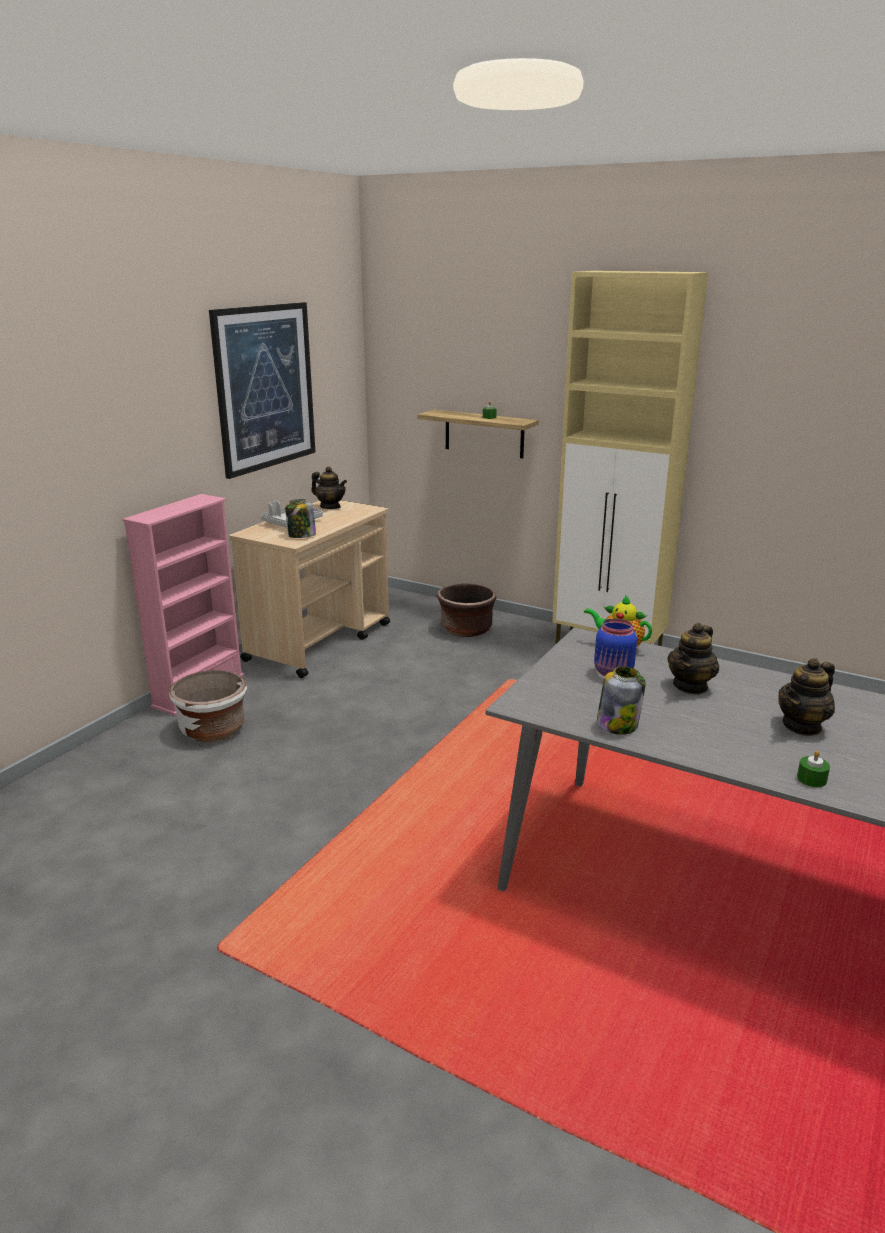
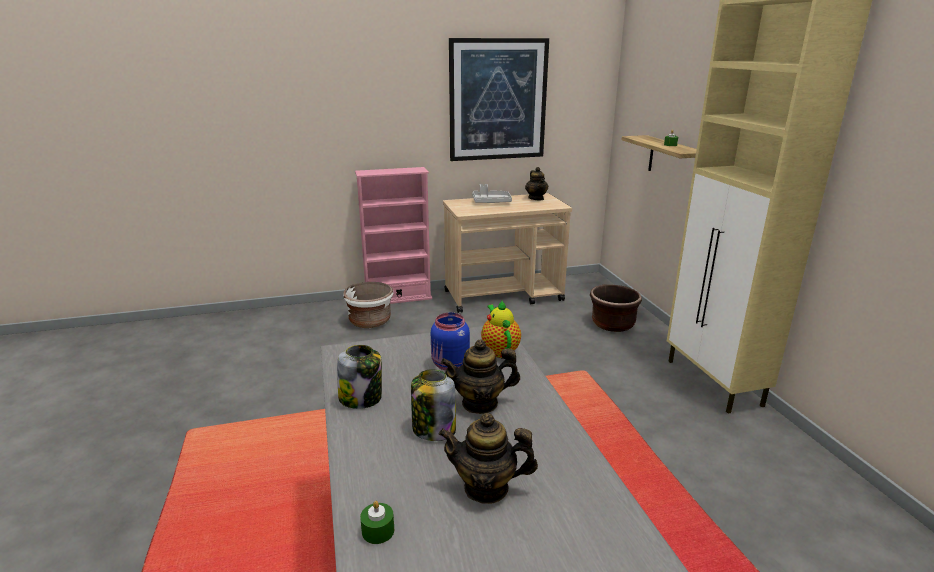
camera: 45 degrees right, 0 degrees up
jar [285,499,316,538] -> jar moved to [411,369,456,441]

